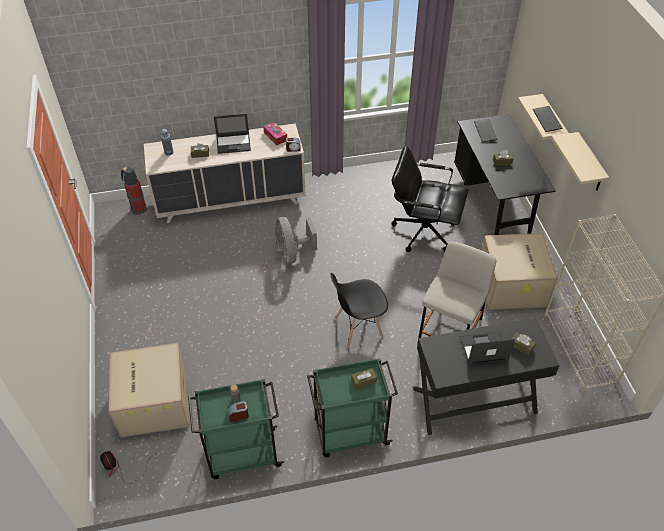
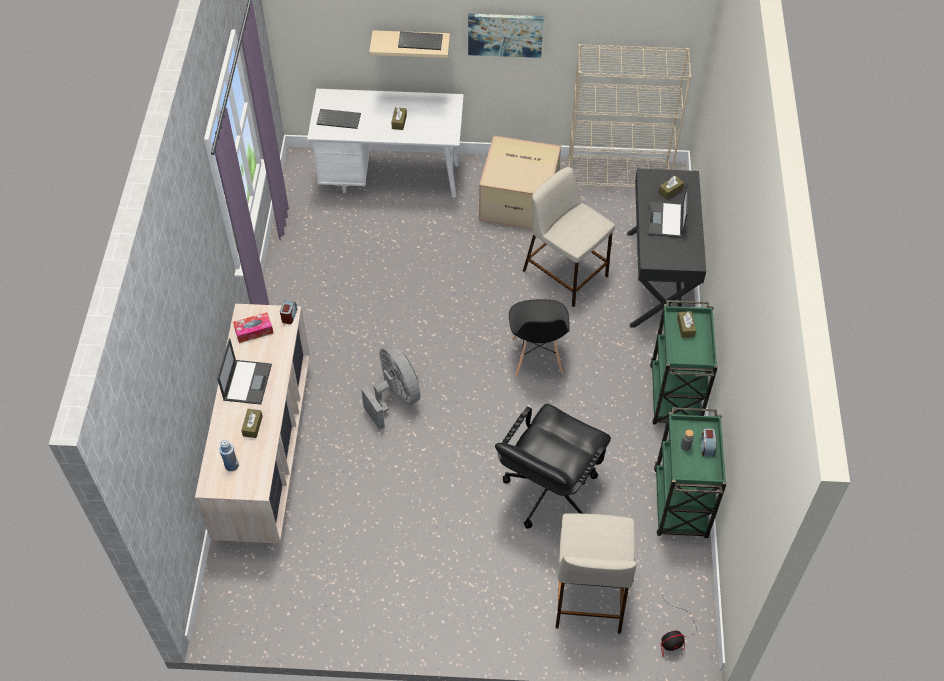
camera: 75 degrees left, 5 degrees up
cardboard box [109,343,189,438] -> beige stool [556,514,637,634]
fire extinguisher [121,167,147,215] -> none
grey fan [275,217,317,264] -> grey fan turned 120 degrees counterclockwise [361,344,420,430]
black office chair [391,145,468,252] -> black office chair moved to [495,404,611,529]
black desk [454,114,556,235] -> white desk [307,89,464,198]
beige shelf [551,132,609,191] -> picture [468,13,544,58]

